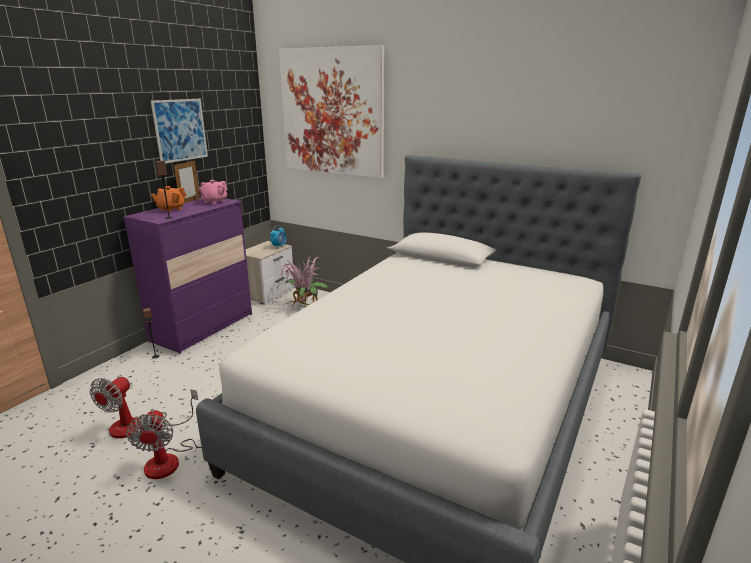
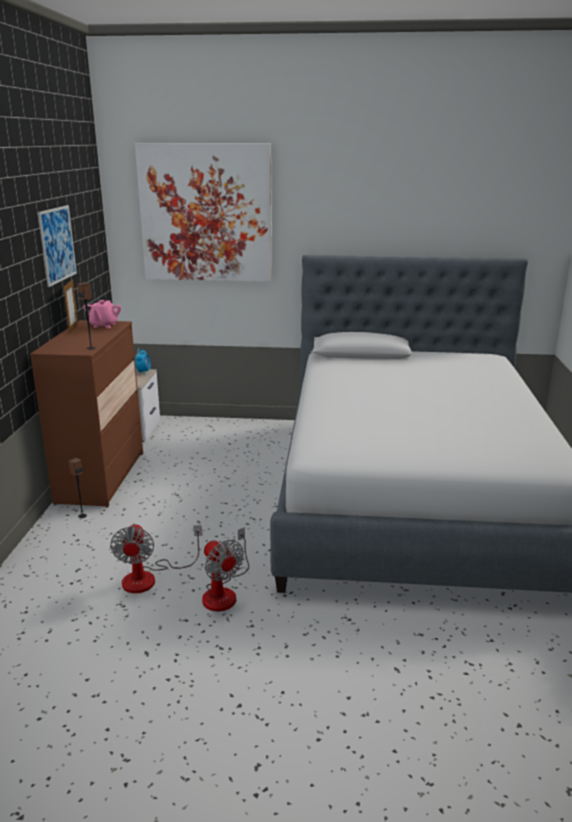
camera: 25 degrees left, 0 degrees up
purple dresser [123,198,252,354] -> brown dresser [30,320,143,507]
orange teapot [151,186,187,212] -> none
potted plant [277,256,328,307] -> none

